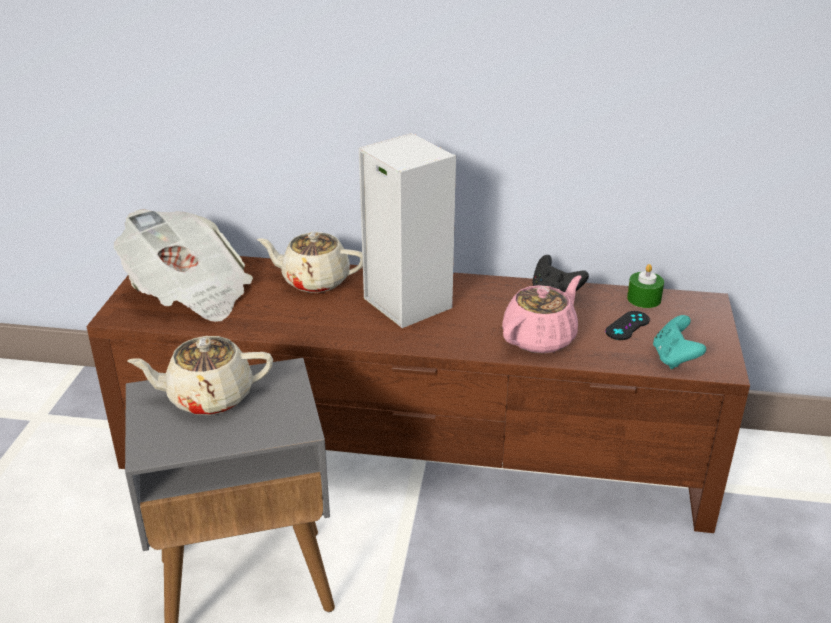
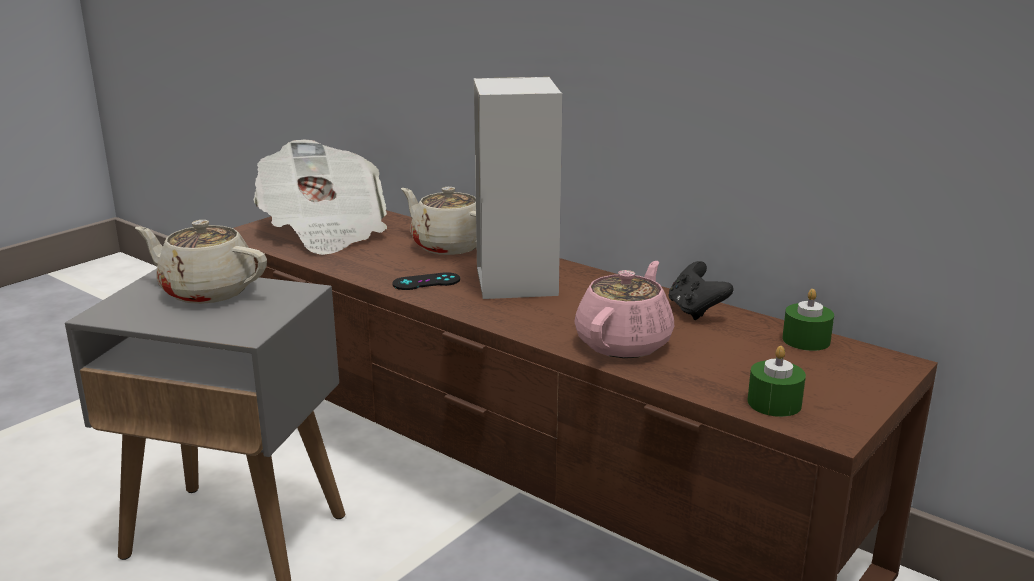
camera: 30 degrees right, 10 degrees down
pink teapot [502,275,582,354] -> pink teapot turned 45 degrees counterclockwise [574,261,674,358]
black game controller [605,311,650,340] -> black game controller moved to [392,272,460,290]
turquoise game controller [653,315,706,369] -> green candle [748,346,806,417]

